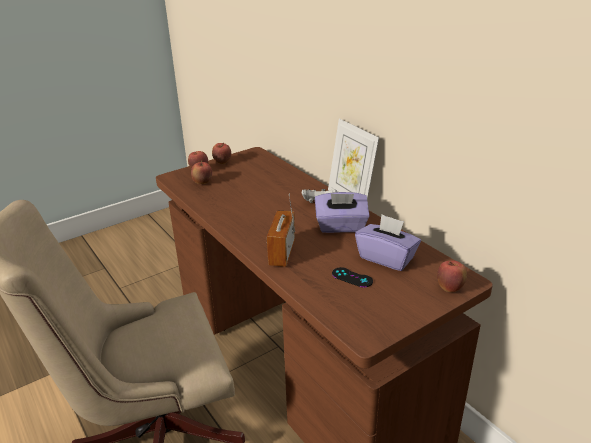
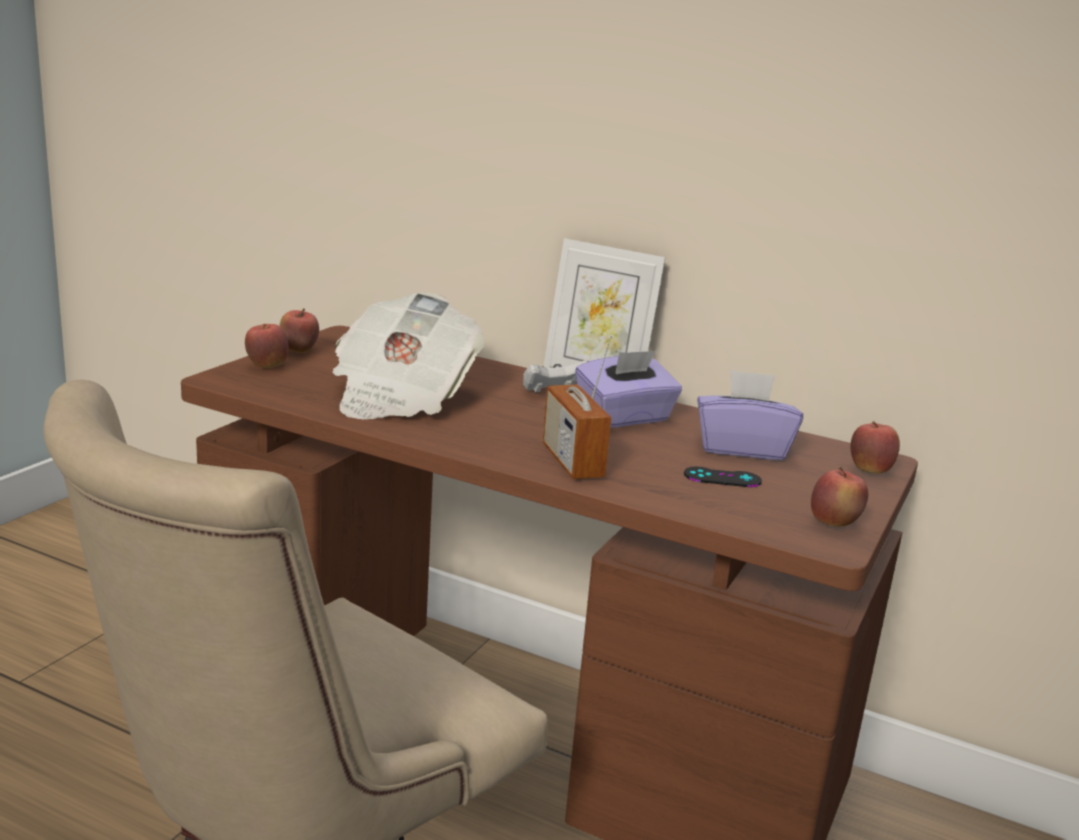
camera: 30 degrees left, 10 degrees down
apple [191,161,212,184] -> apple moved to [811,466,868,527]
none -> newspaper [332,292,485,419]

